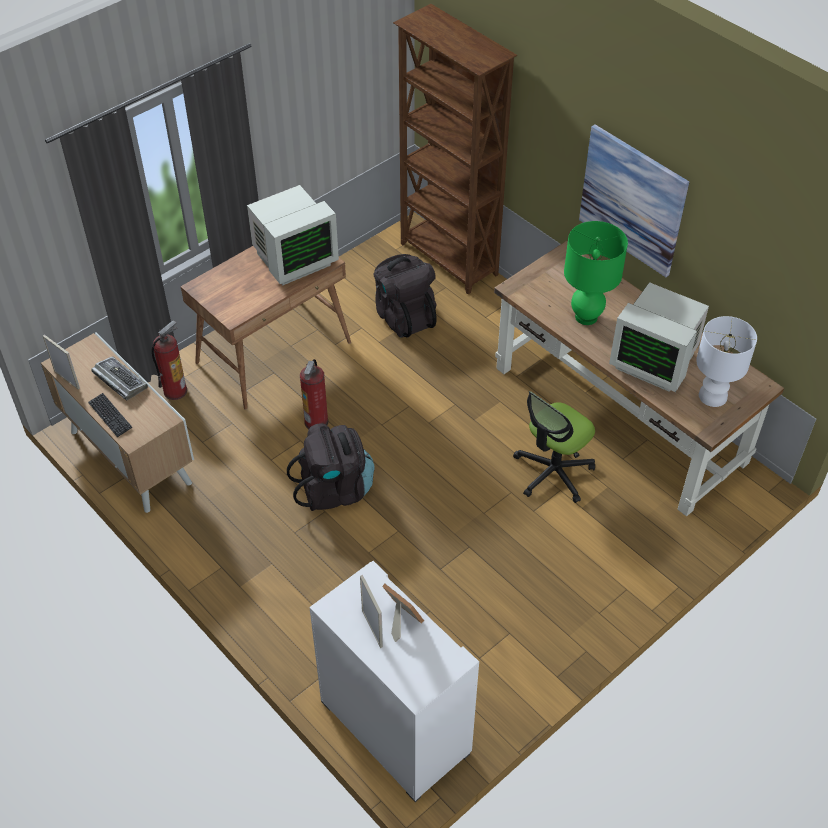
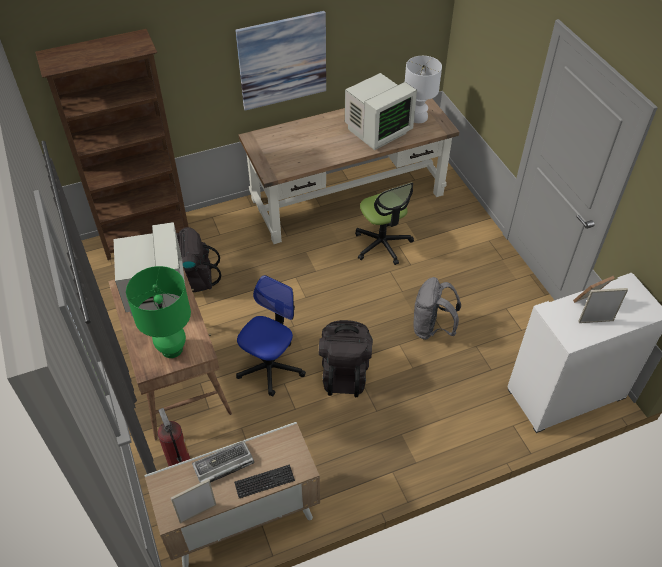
camera: 70 degrees left, 0 degrees up
fire extinguisher [300,359,328,429] -> office chair [236,275,306,396]
green table lamp [564,221,628,325] -> green table lamp moved to [126,266,191,358]
none -> grey backpack [414,277,461,340]

